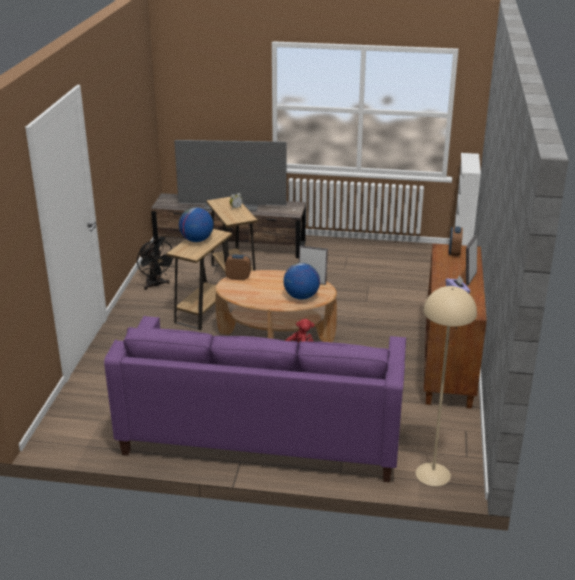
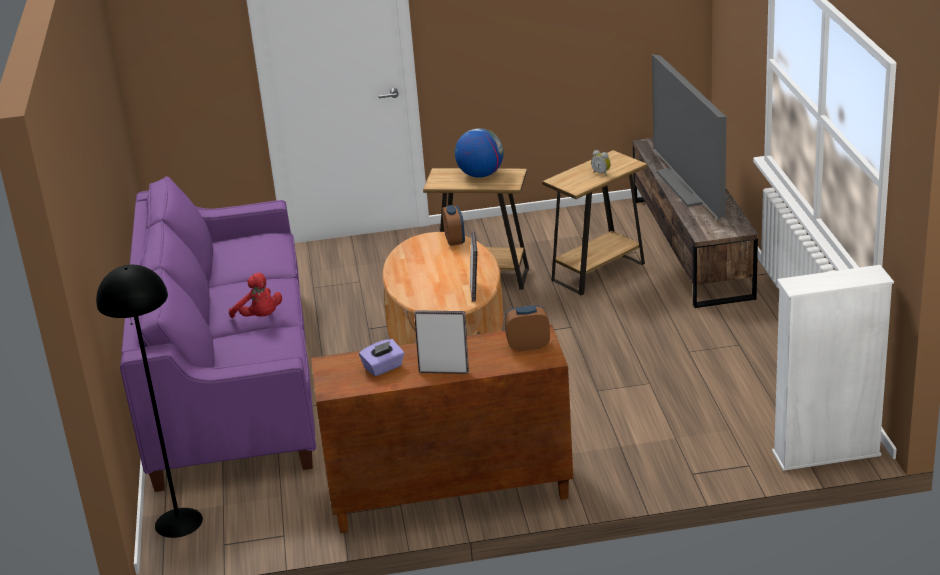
camera: 75 degrees right, 0 degrees up
black fan [137,239,175,290] -> none
globe [284,263,320,299] -> none
beige floor lamp [416,286,477,486] -> black floor lamp [96,265,203,538]

